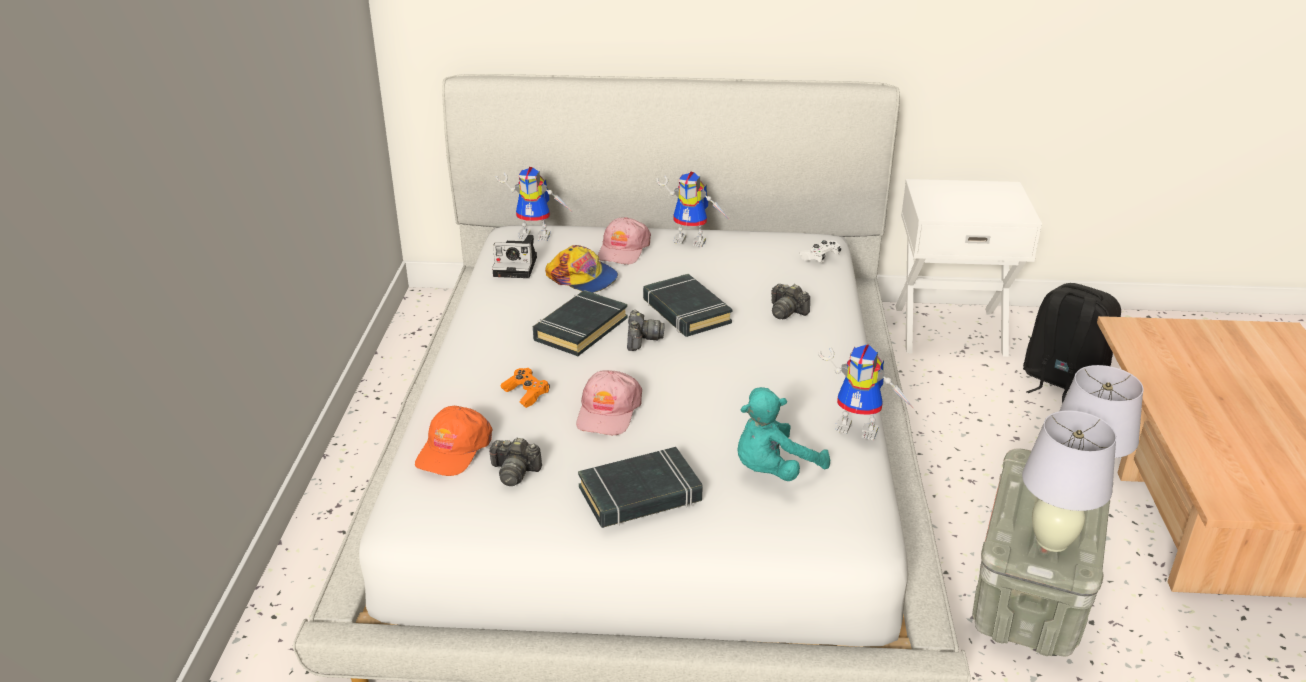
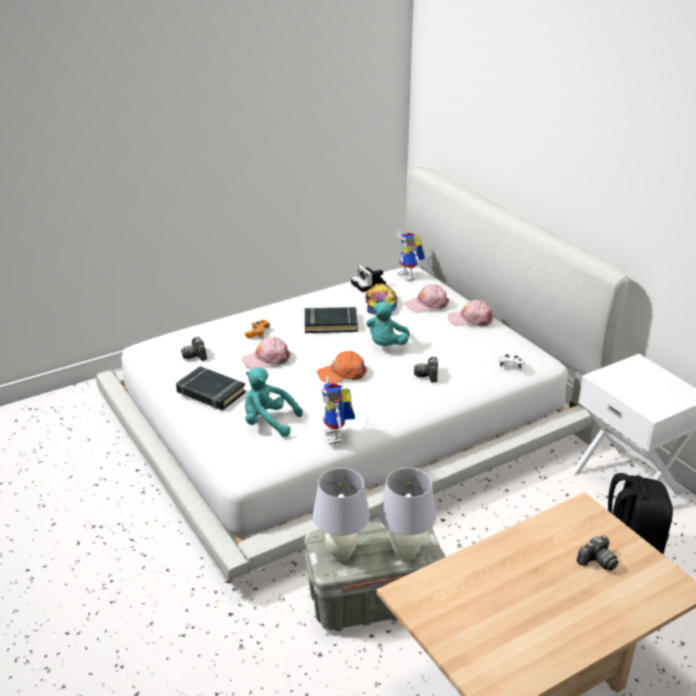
camera: 55 degrees right, 0 degrees up
orange cap [415,406,493,476] -> orange cap moved to [317,351,367,384]
camera [627,310,665,351] -> camera moved to [576,535,618,571]
black book [643,274,733,337] -> turquoise plush toy [366,301,410,346]
toy robot [656,172,729,247] -> pink cap [448,300,493,326]

